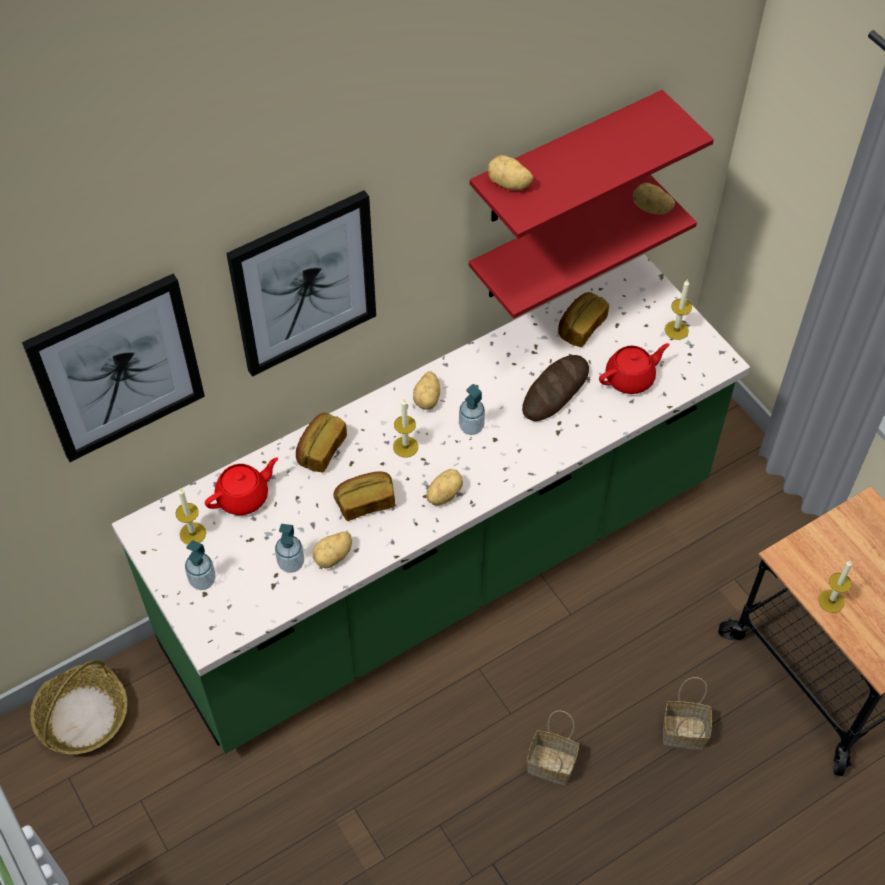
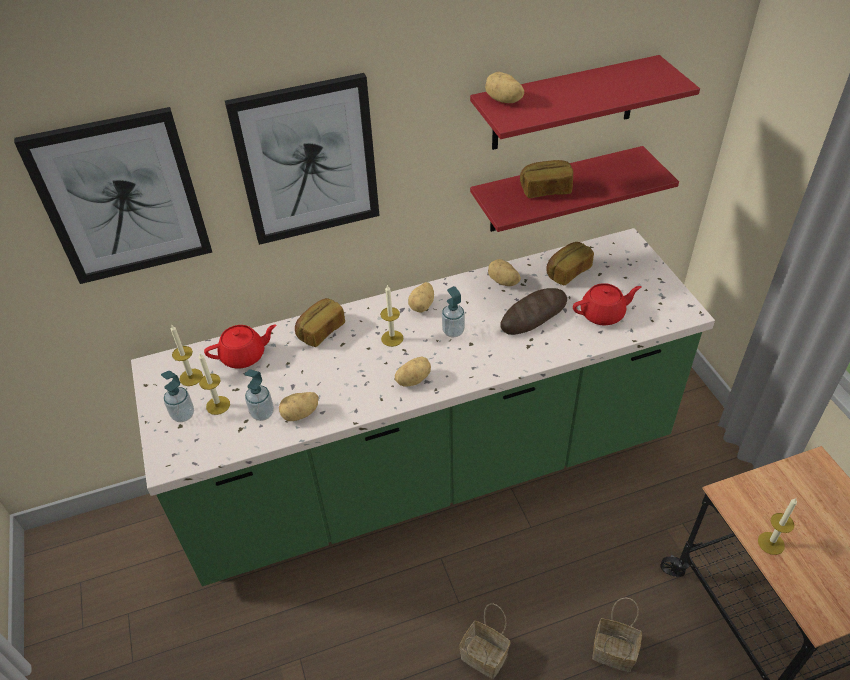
camera: 15 degrees right, 10 degrees down
basket [30,659,127,755] -> none
bread [334,472,395,521] -> bread moved to [520,160,573,198]
potato [633,183,675,215] -> potato moved to [488,259,521,286]
candle [665,279,692,340] -> candle moved to [199,353,230,415]

